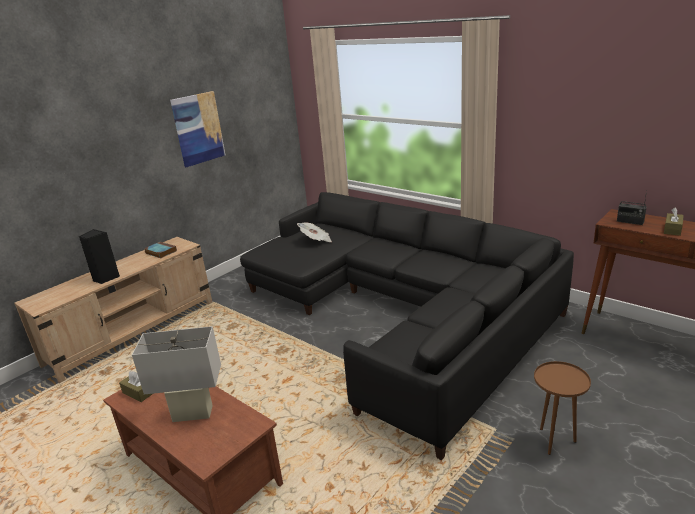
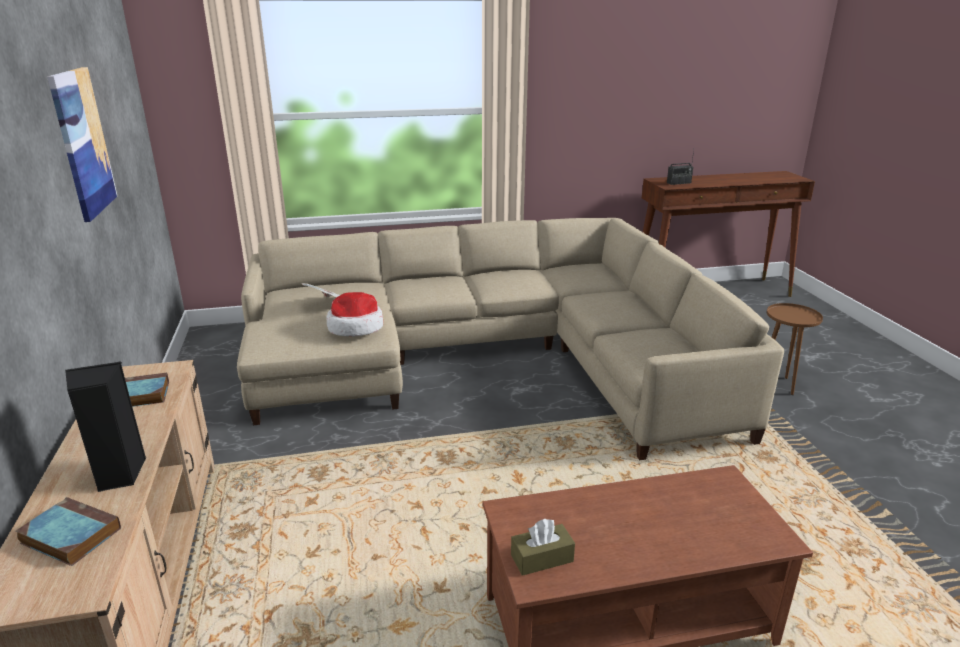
camera: 55 degrees left, 0 degrees up
white table lamp [132,326,221,422] -> none
black sofa [240,192,574,460] -> beige sofa [237,218,784,460]
brown tissue box [664,208,684,236] -> none
none -> book [16,497,121,566]
none -> hat [326,292,383,337]

